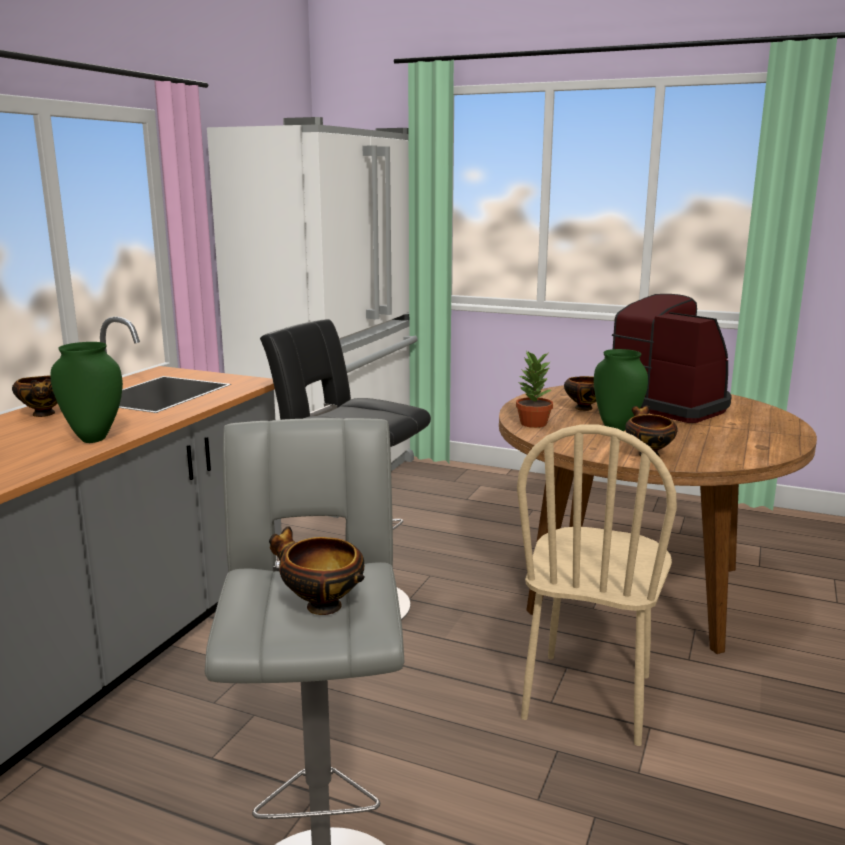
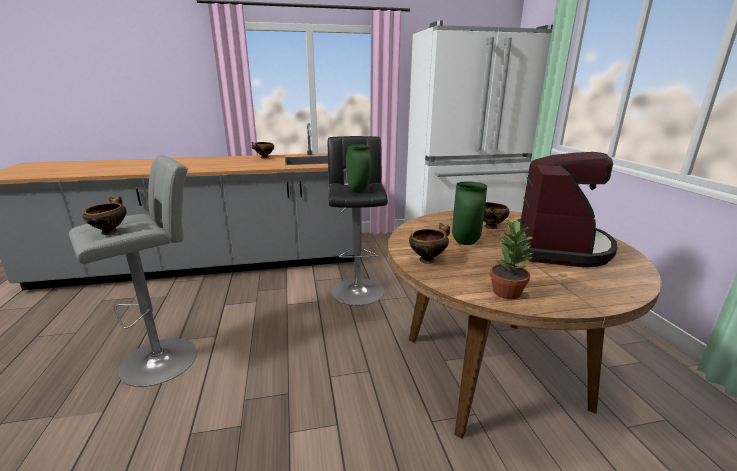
camera: 55 degrees right, 5 degrees up
green vase [50,342,123,443] -> green vase moved to [346,145,372,193]
potted plant [516,350,553,428] -> potted plant moved to [489,219,533,299]
beige chair [517,425,677,746] -> none

